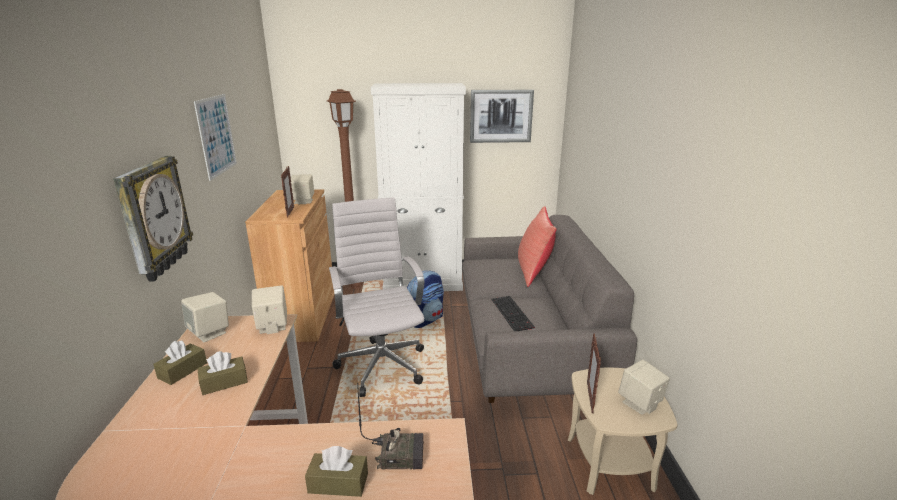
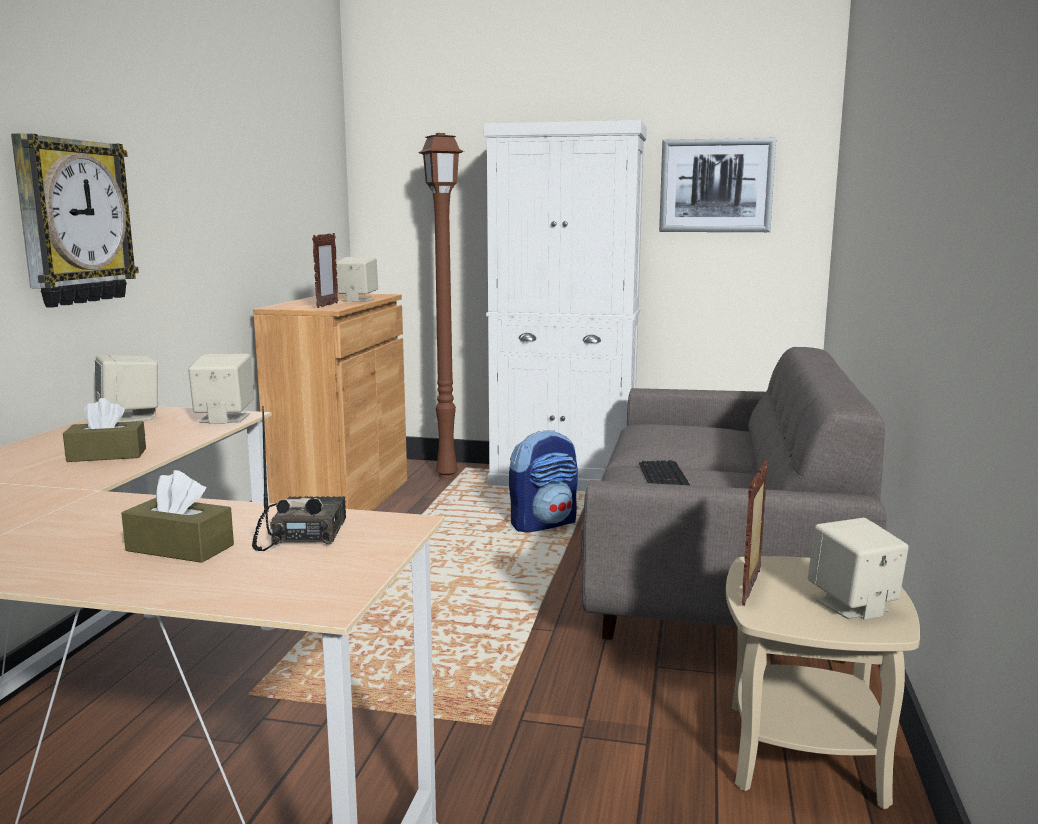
camera: 15 degrees right, 10 degrees down
brown tissue box [153,340,207,385] -> none
picture [194,94,237,181] -> none
white office chair [329,198,424,397] -> none
radio [357,383,423,470] -> radio turned 105 degrees counterclockwise [252,406,346,551]
red pillow [518,206,556,287] -> none

